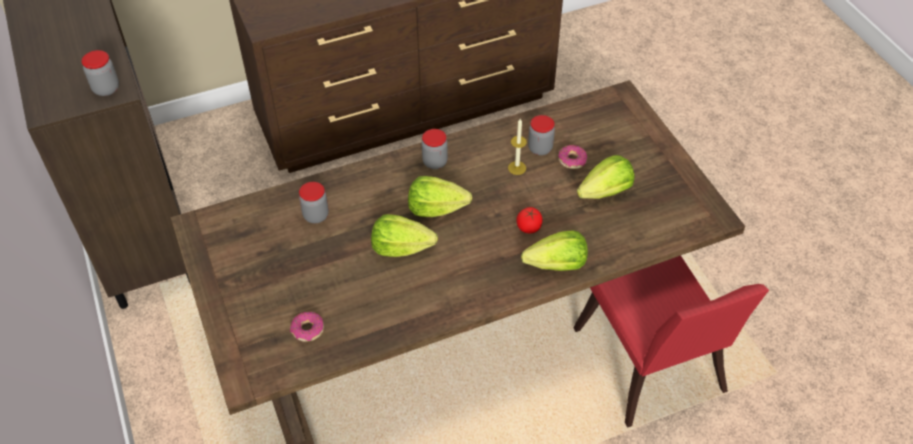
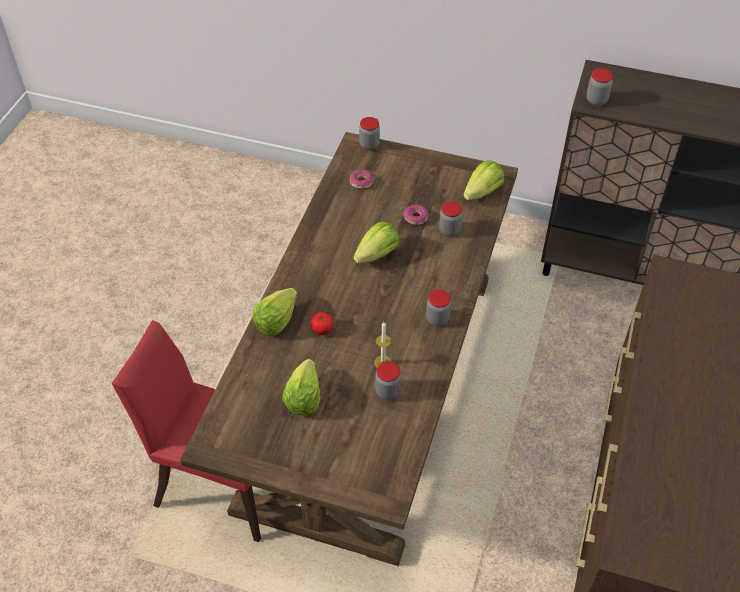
camera: 130 degrees right, 0 degrees up
lettuce [408,176,472,217] -> lettuce moved to [463,160,504,200]
donut [558,145,587,169] -> donut moved to [403,204,429,225]
none -> jar [359,117,380,150]

